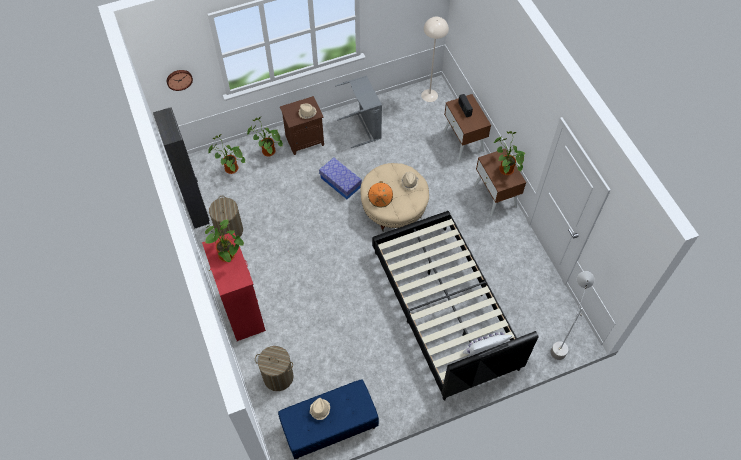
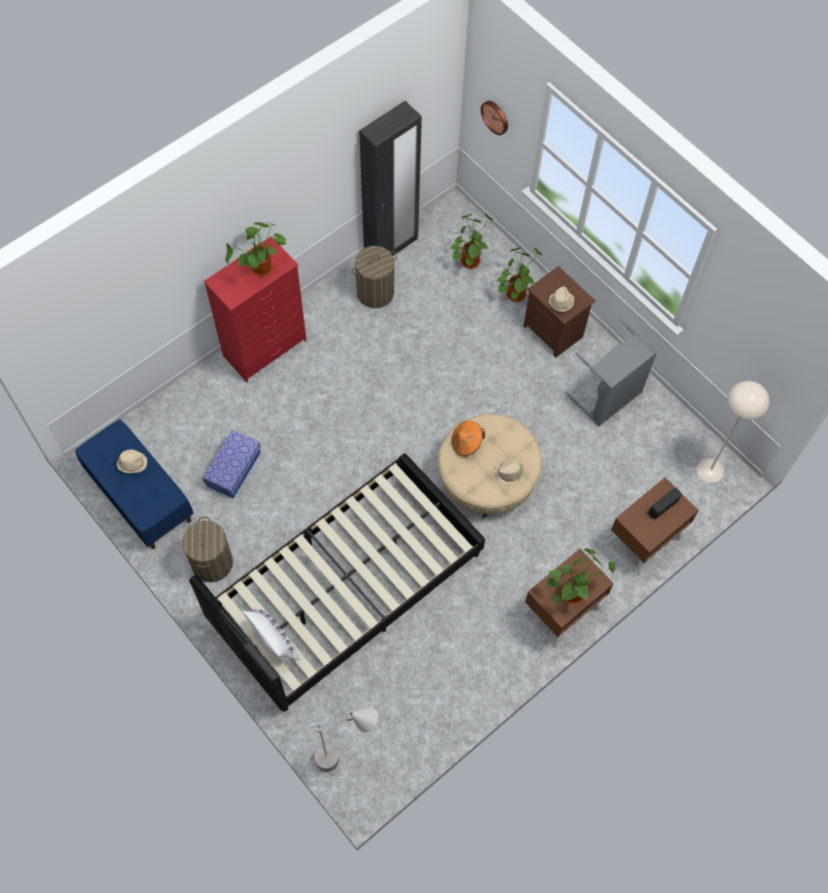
camera: 70 degrees right, 5 degrees up
laundry basket [255,346,294,391] -> laundry basket moved to [182,517,233,582]
storage box [319,158,362,199] -> storage box moved to [202,430,261,498]

